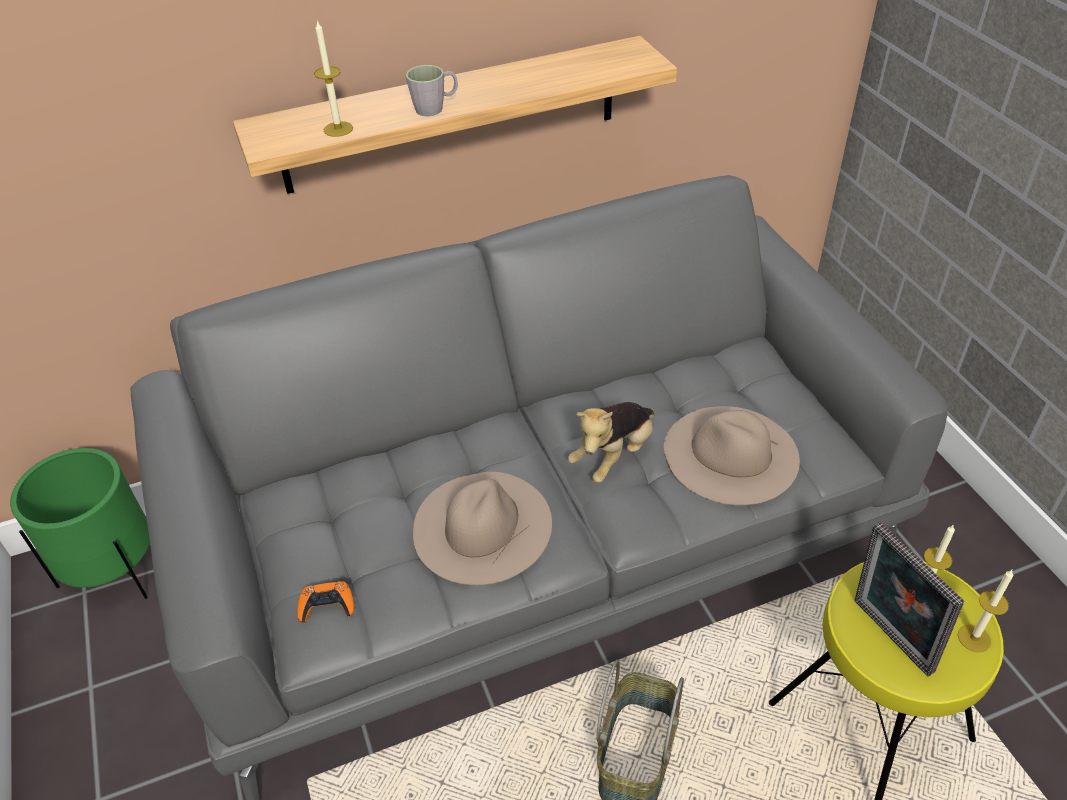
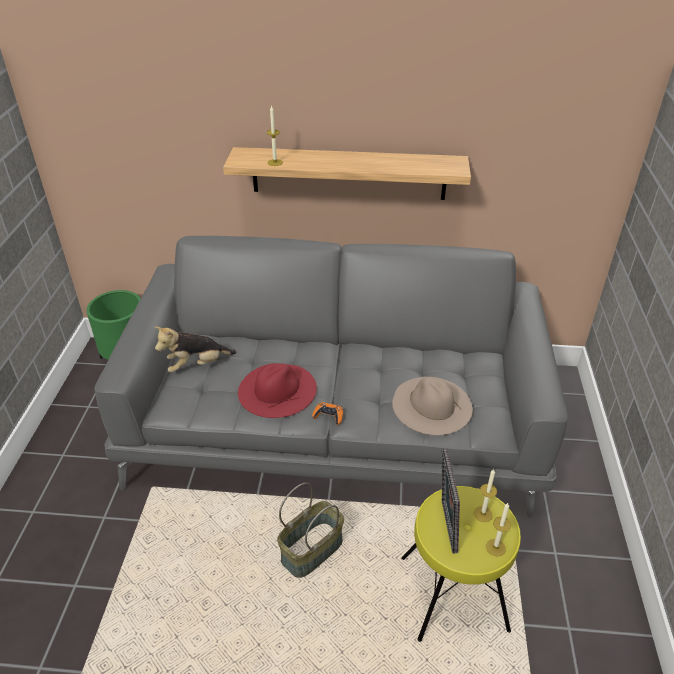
camera: 25 degrees right, 5 degrees down
orange game controller [297,581,354,623] -> orange game controller moved to [312,402,343,425]
grey mug [406,65,458,116] -> none
beige hat [413,472,552,585] -> red hat [238,363,317,418]
plush toy [568,402,654,483] -> plush toy moved to [155,326,236,373]

